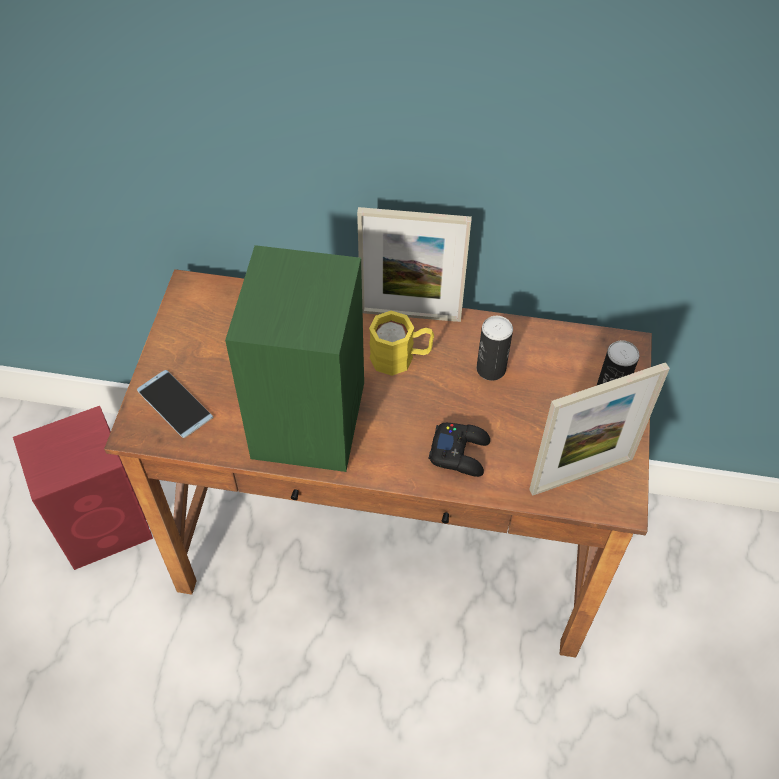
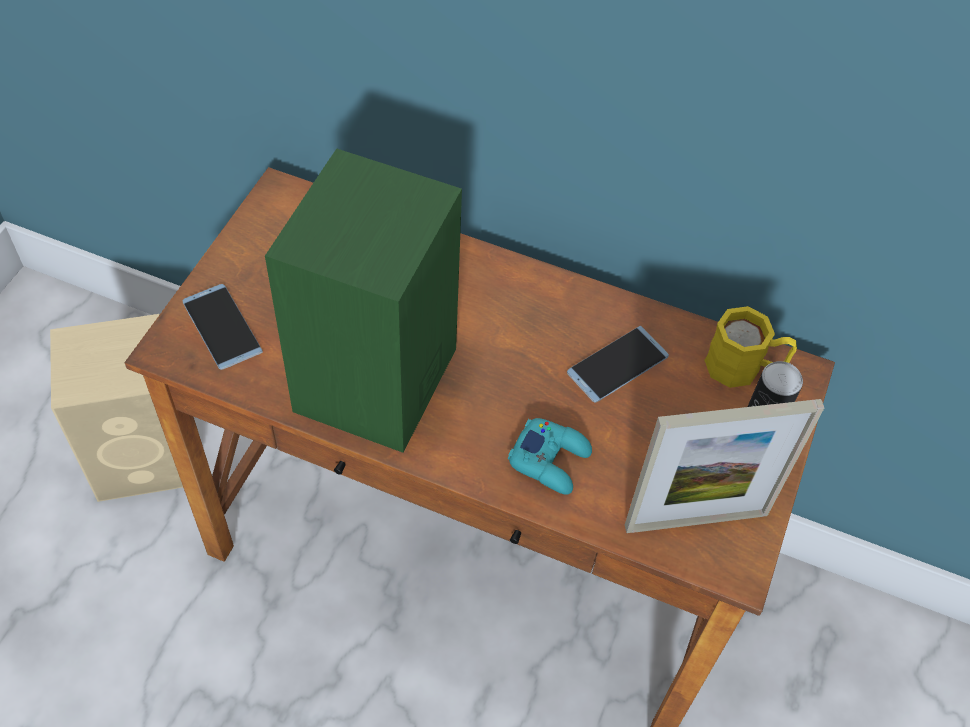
camera: 10 degrees right, 0 degrees up
red speaker [13,406,153,570] -> beige speaker [50,314,183,502]
picture frame [357,207,472,322] -> none
yellow mug [369,311,434,376] -> yellow mug moved to [704,306,797,388]
black game controller [429,423,490,477] -> turquoise game controller [508,418,592,495]
can [477,316,513,381] -> phone [567,326,669,402]

